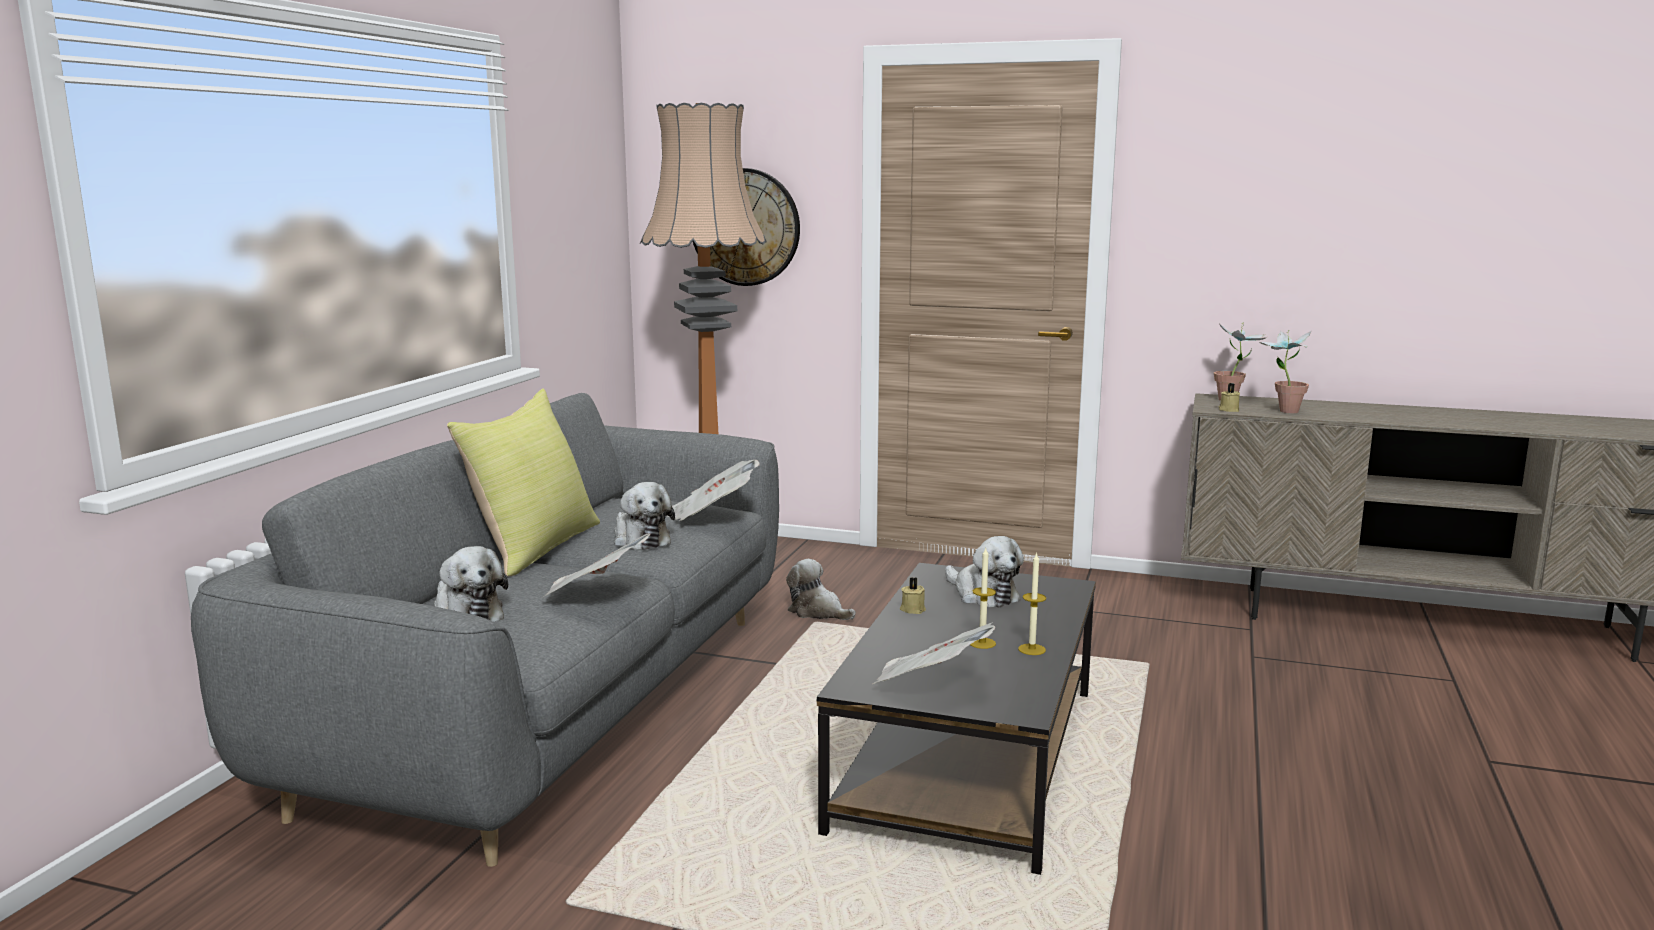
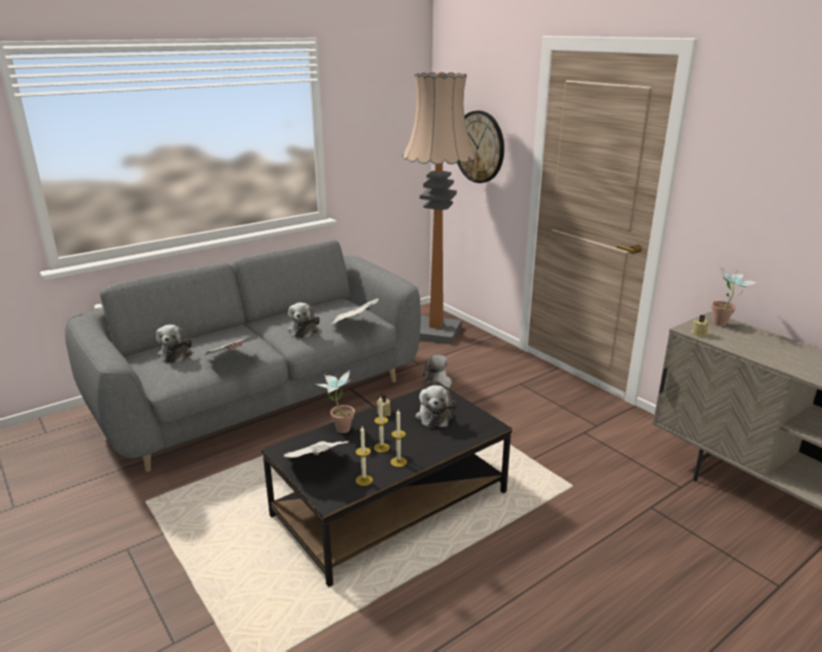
camera: 35 degrees right, 10 degrees up
yellow pillow [447,389,600,577] -> none
potted plant [1258,330,1312,413] -> potted plant moved to [316,370,355,433]
none -> candle [356,426,373,486]

